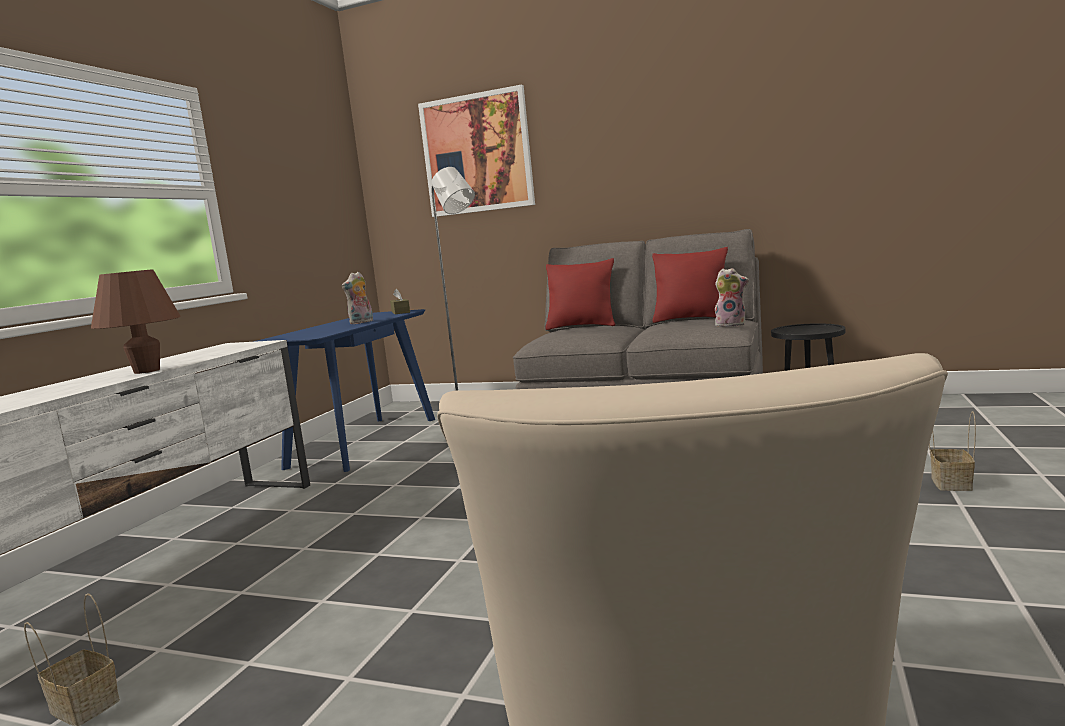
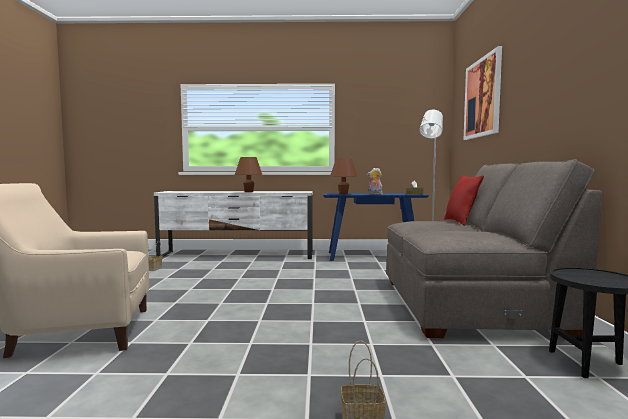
camera: 70 degrees right, 5 degrees down
red pillow [652,247,728,323] -> none
plush toy [715,268,749,327] -> none
none -> brown table lamp [330,159,358,194]

